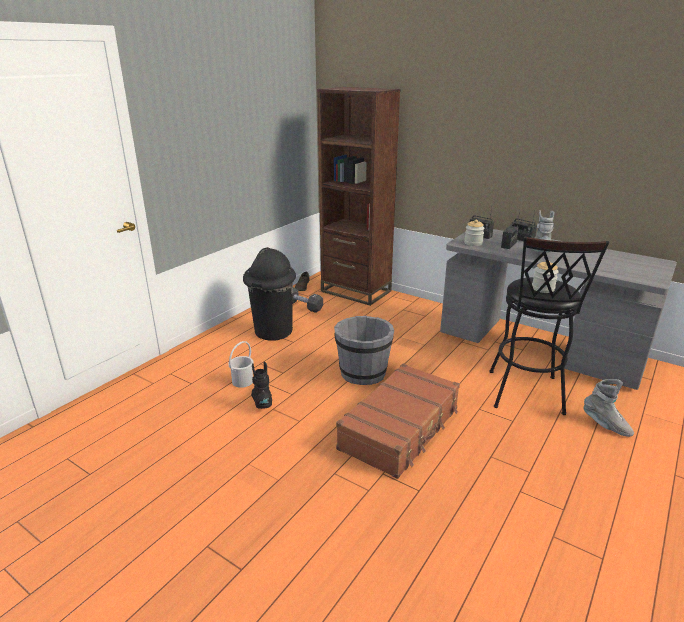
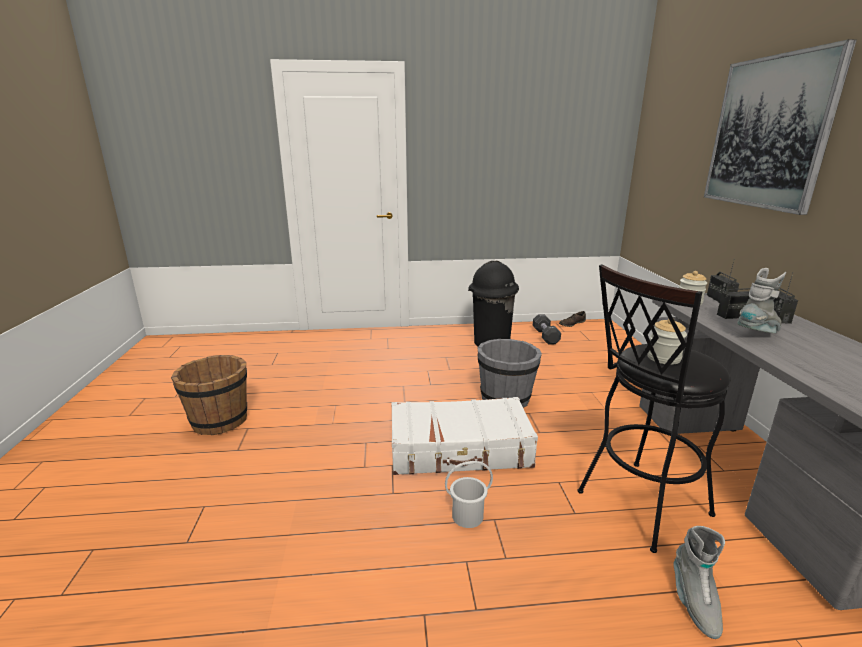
camera: 50 degrees right, 5 degrees down
white bucket [228,341,254,388] -> white bucket moved to [445,461,493,528]
black boot [251,362,272,409] -> none
brown bookcase [317,87,400,306] -> none
brown suitcase [336,364,460,479] -> white suitcase [391,397,538,475]
none -> brown bucket [171,355,247,435]
none -> picture [704,39,857,215]

